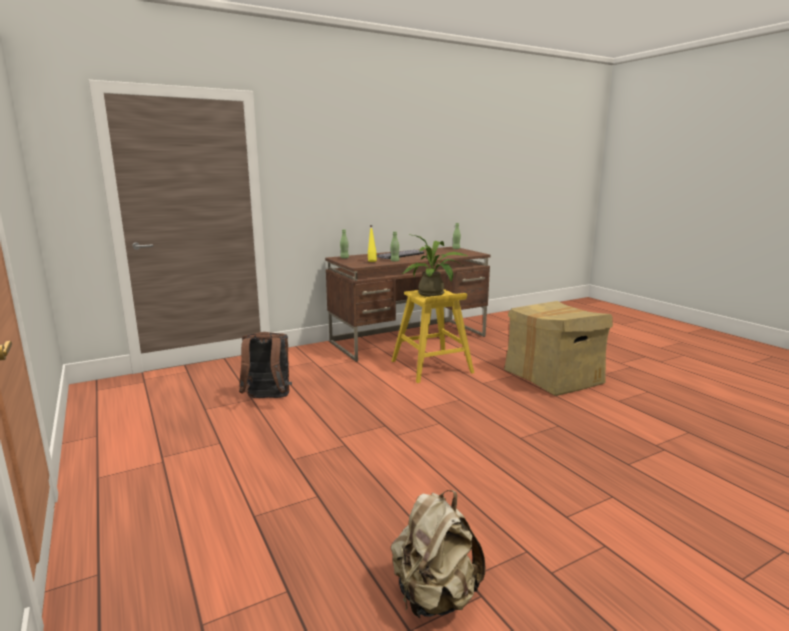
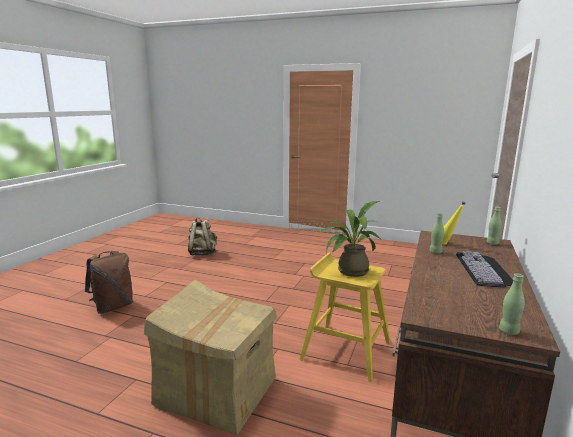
camera: 140 degrees right, 0 degrees up
brown backpack [239,332,292,398] -> brown backpack moved to [85,251,133,314]

